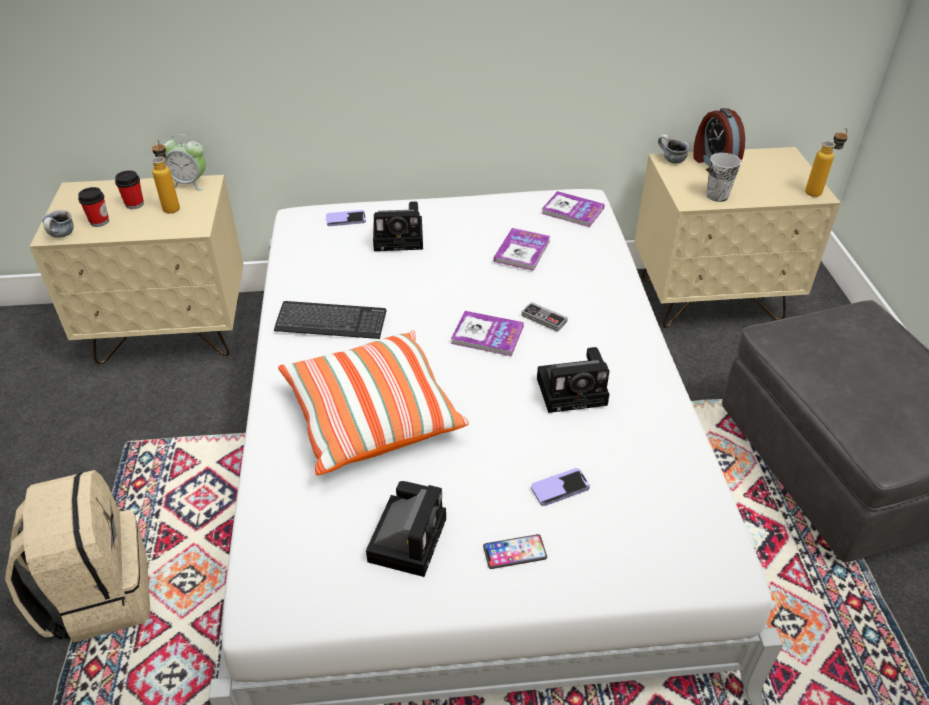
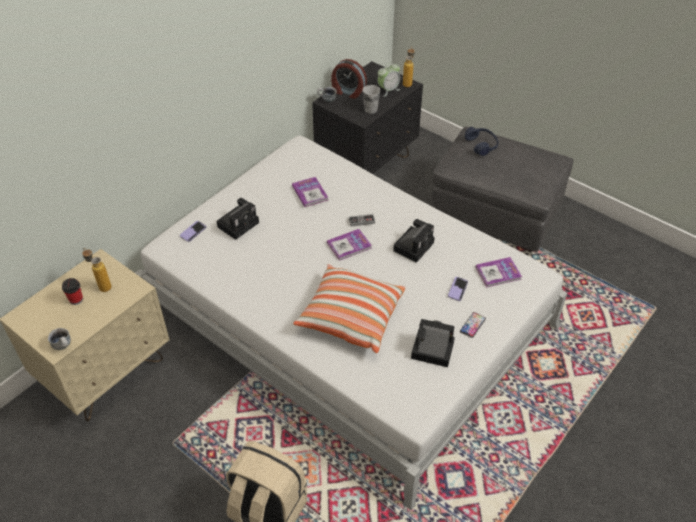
camera: 45 degrees left, 5 degrees up
cup [78,187,109,227] -> none
alarm clock [163,134,206,191] -> alarm clock moved to [378,62,400,97]
keyboard [274,301,386,339] -> none
camera [366,481,446,577] -> camera turned 45 degrees counterclockwise [411,319,455,367]
book [541,191,605,227] -> book moved to [475,257,522,287]
beige nightstand [634,147,841,328] -> black nightstand [312,61,423,174]
none -> blue headphones [465,127,498,156]

